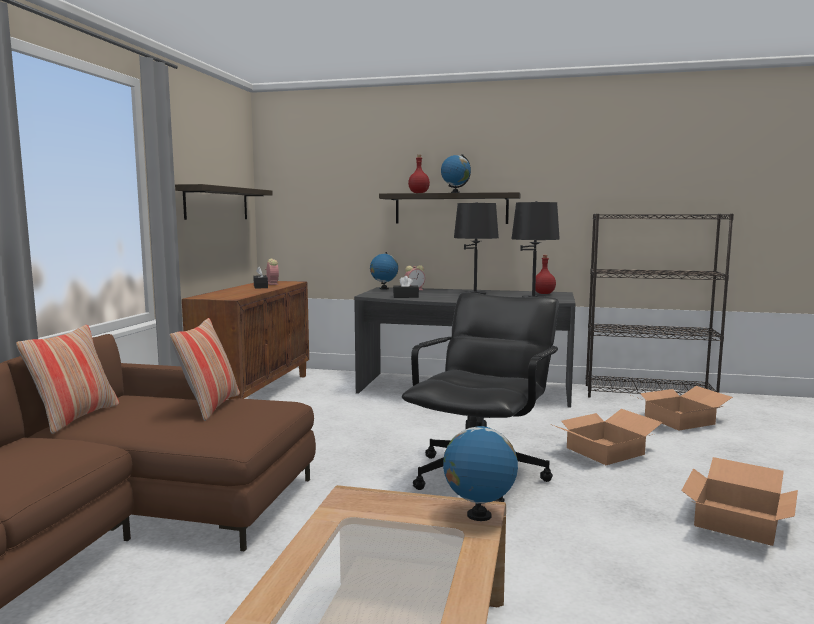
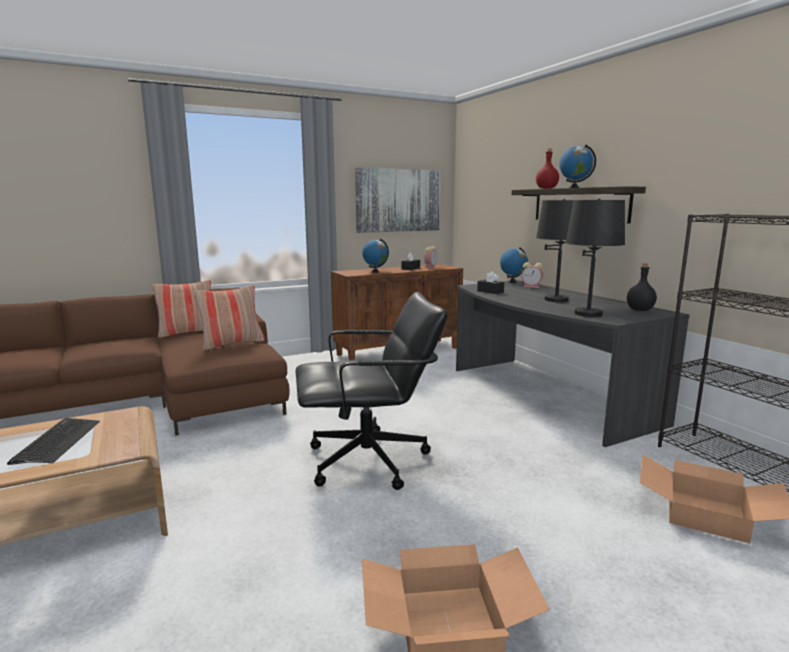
camera: 50 degrees right, 5 degrees up
shelf [175,184,273,220] -> picture [355,168,441,233]
globe [443,420,518,521] -> globe moved to [362,239,389,273]
red bottle [535,255,556,294] -> black bottle [627,263,657,311]
cardboard box [553,409,663,465] -> none
none -> keyboard [7,418,100,465]

